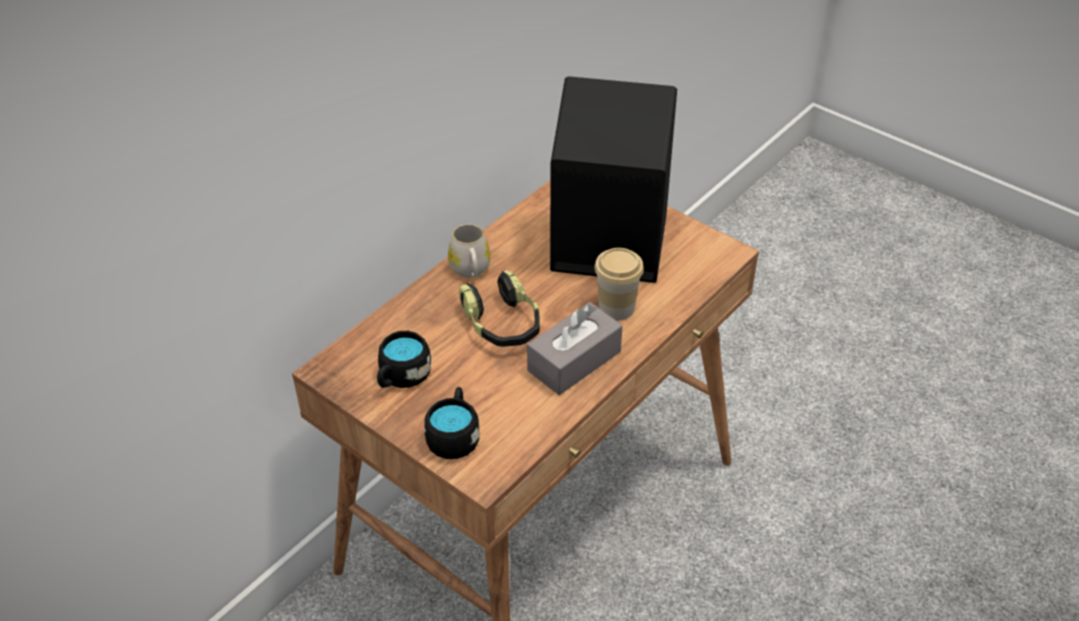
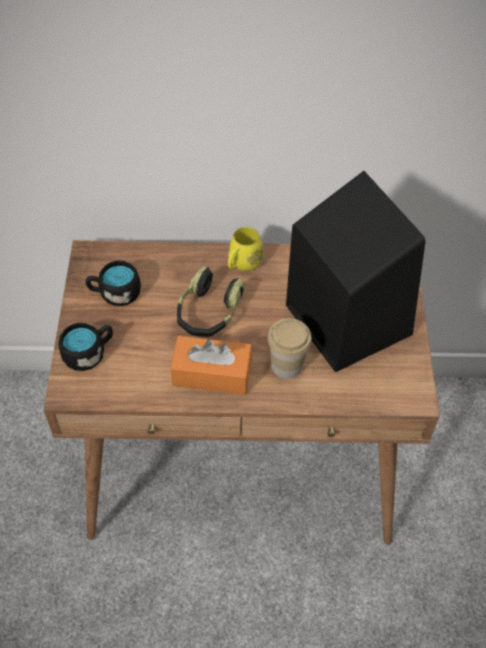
camera: 50 degrees right, 10 degrees up
white mug [448,224,491,278] -> yellow mug [228,227,264,271]
grey tissue box [527,302,622,395] -> orange tissue box [170,336,252,395]

